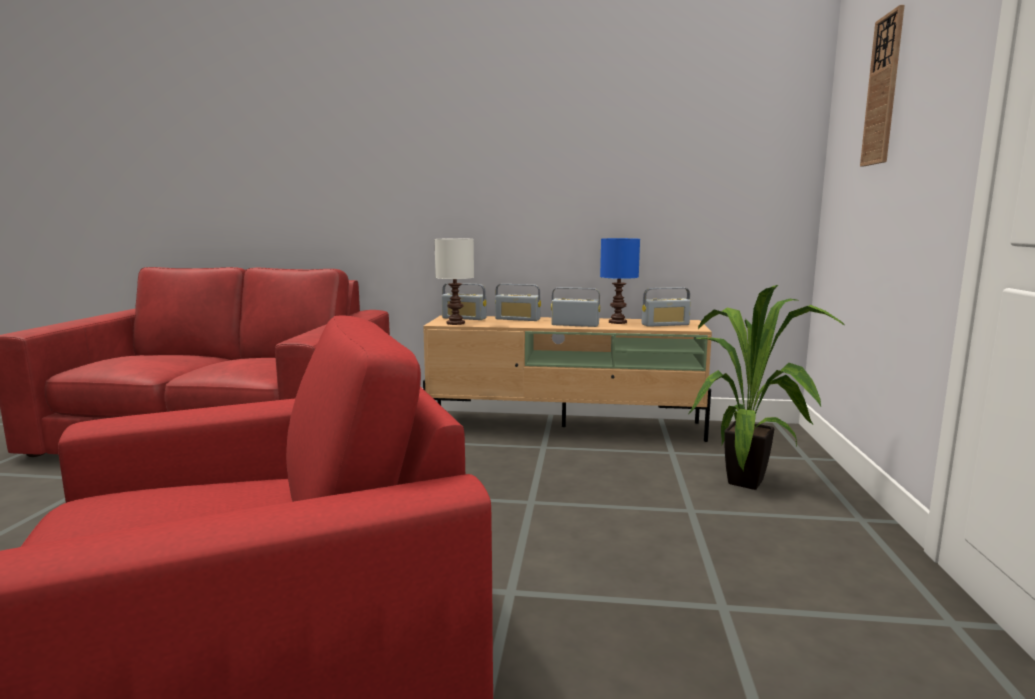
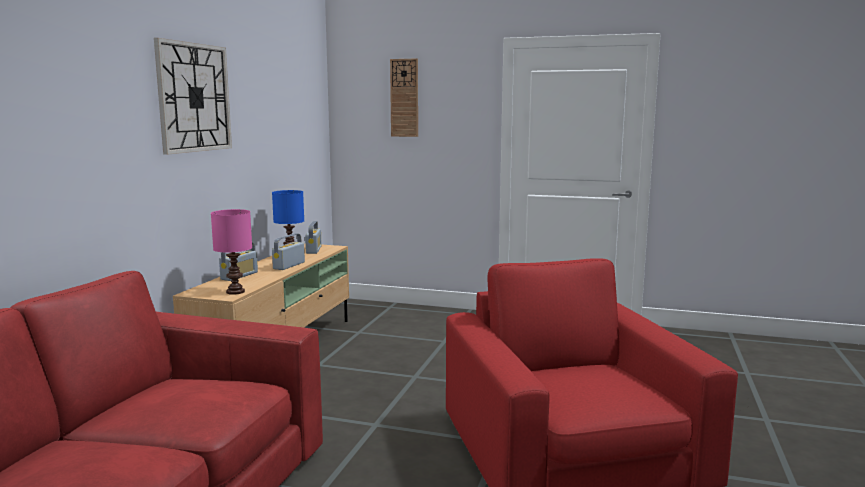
camera: 80 degrees left, 0 degrees up
white table lamp [434,238,474,325] -> pink table lamp [211,209,252,295]
radio [442,283,487,320] -> none
potted plant [689,285,845,490] -> none
none -> wall clock [154,38,232,155]

